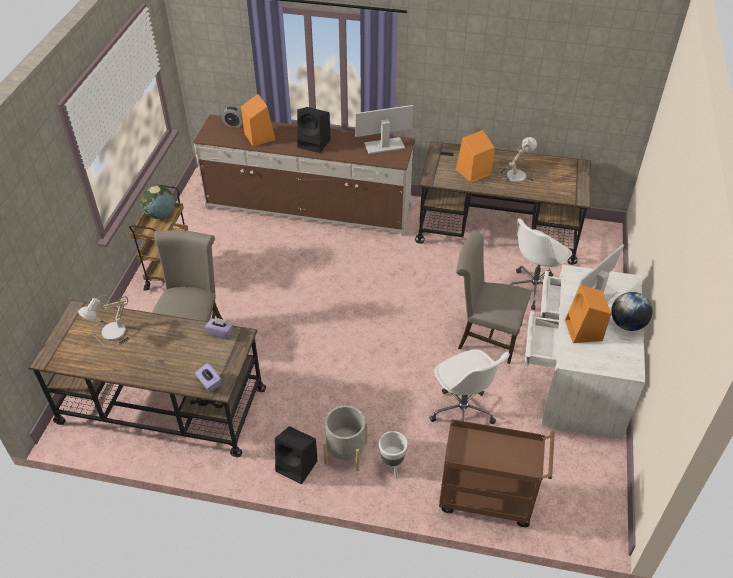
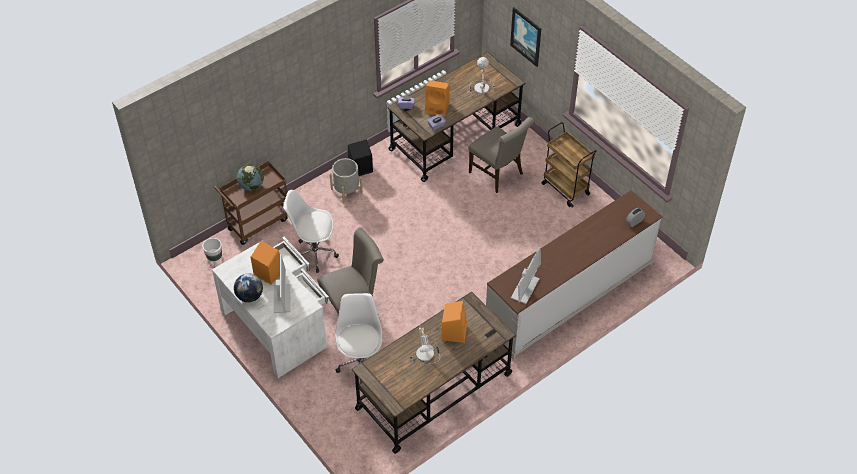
camera: 130 degrees right, 5 degrees up
globe [140,186,175,219] -> globe moved to [237,164,264,191]
orange speaker [241,94,275,146] -> orange speaker moved to [425,80,450,116]
black speaker [297,107,331,153] -> none
white planter [379,431,408,478] -> white planter moved to [202,238,224,267]
none -> picture [510,7,541,67]

